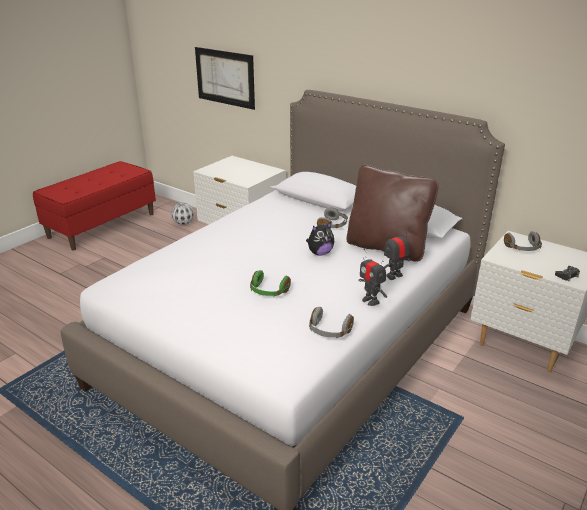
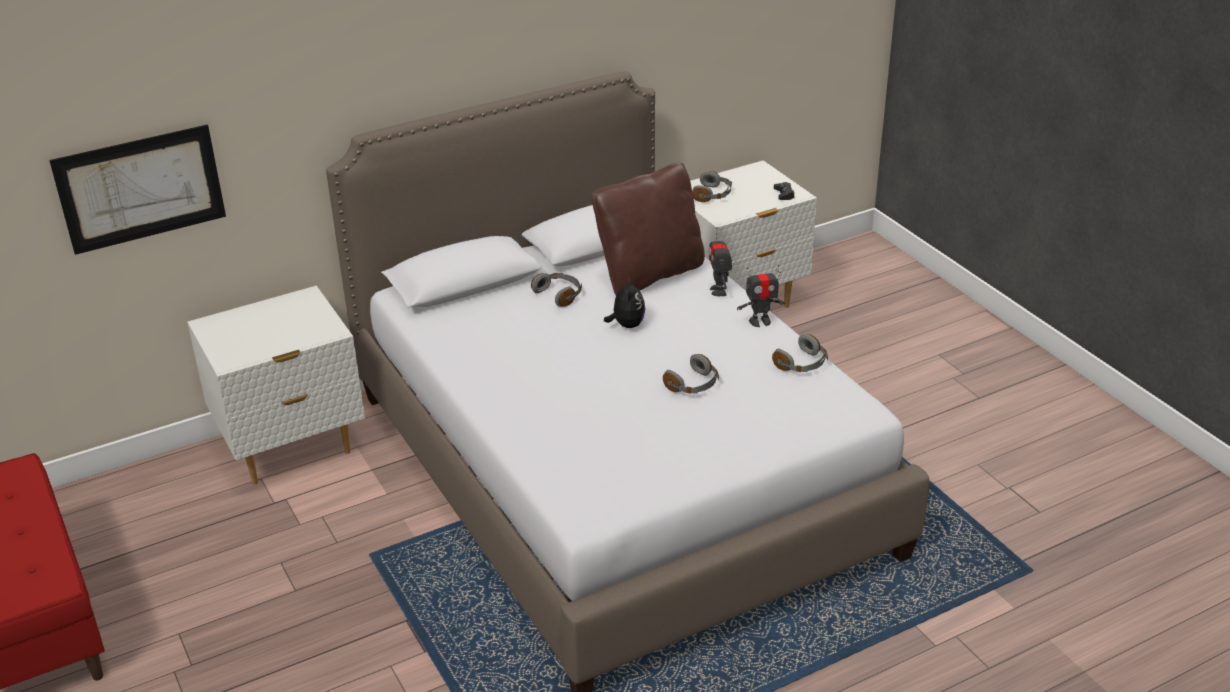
camera: 65 degrees left, 5 degrees up
football [171,202,194,225] -> none
green headphones [250,270,291,297] -> grey headphones [663,354,719,393]

